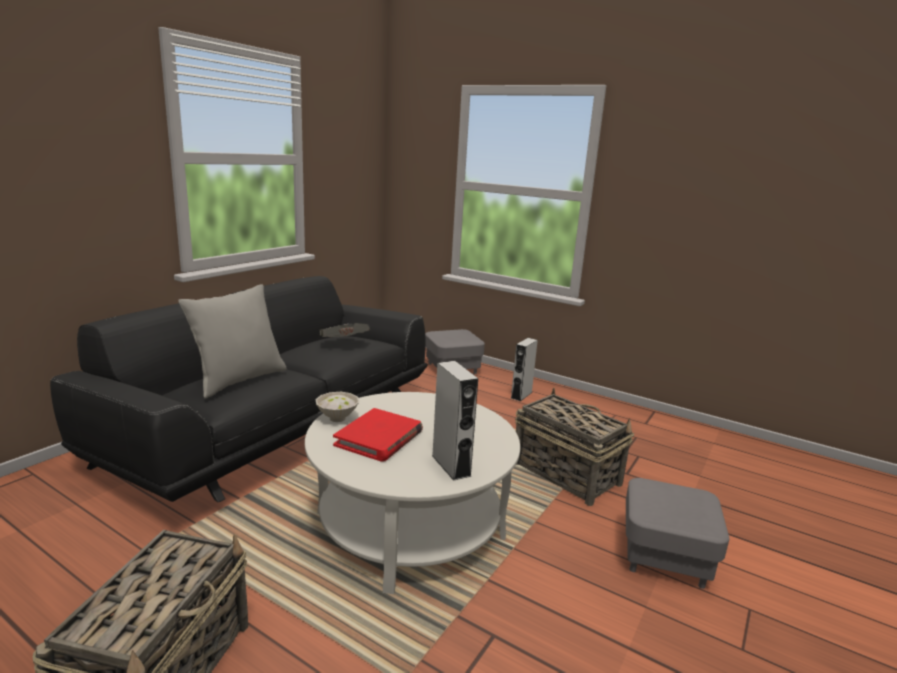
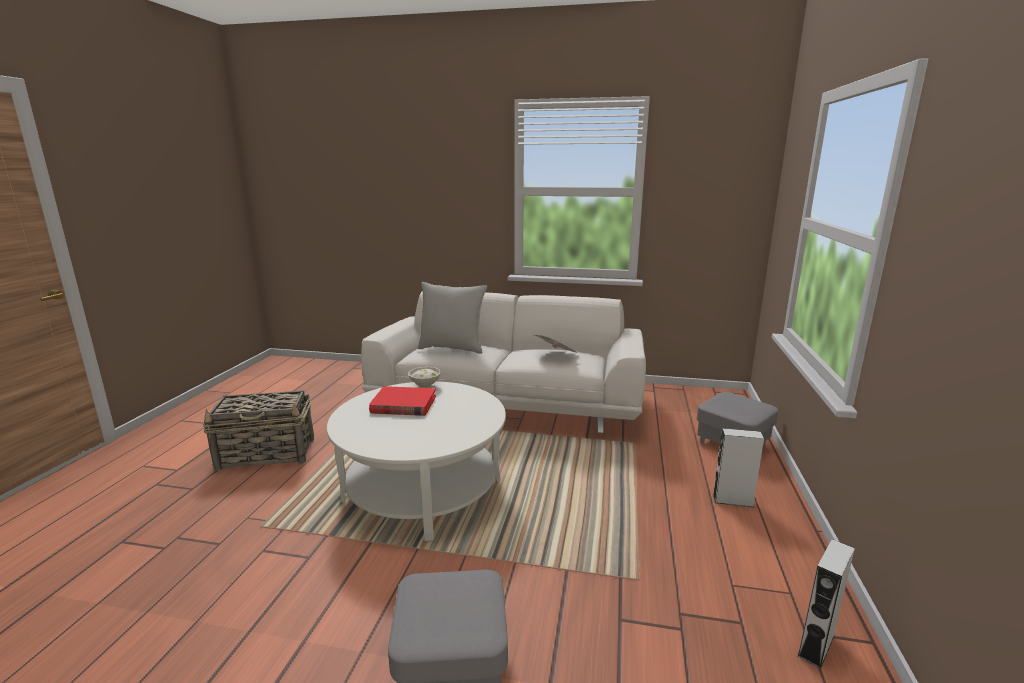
camera: 70 degrees right, 0 degrees up
black sofa [50,276,428,502] -> white sofa [361,291,646,433]
grey speaker [432,361,478,481] -> grey speaker moved to [797,539,855,669]
basket [515,387,634,506] -> none

